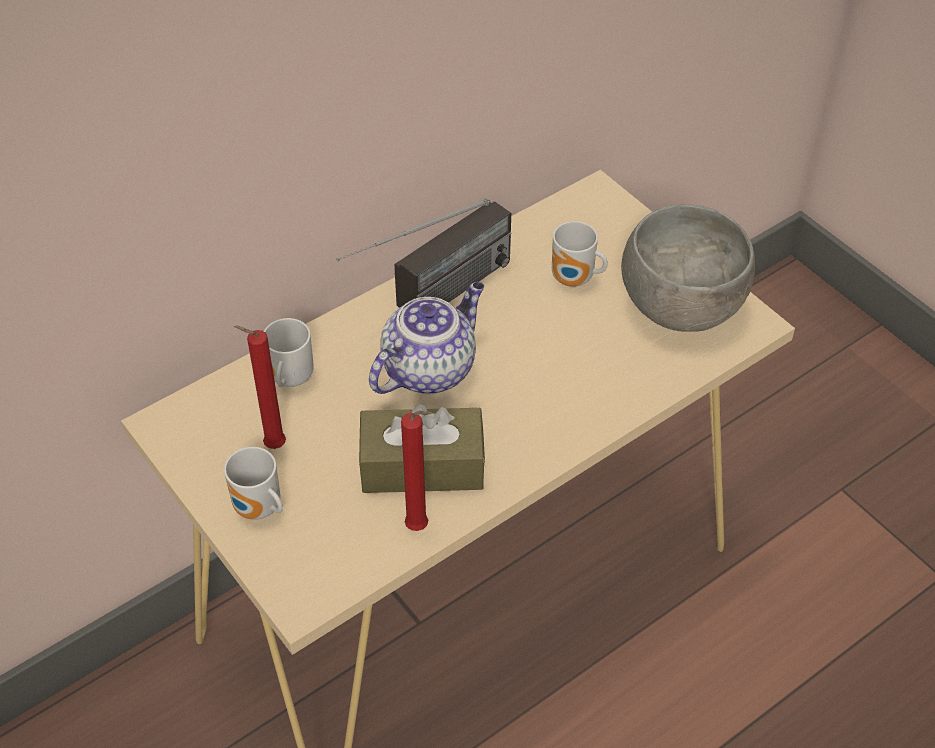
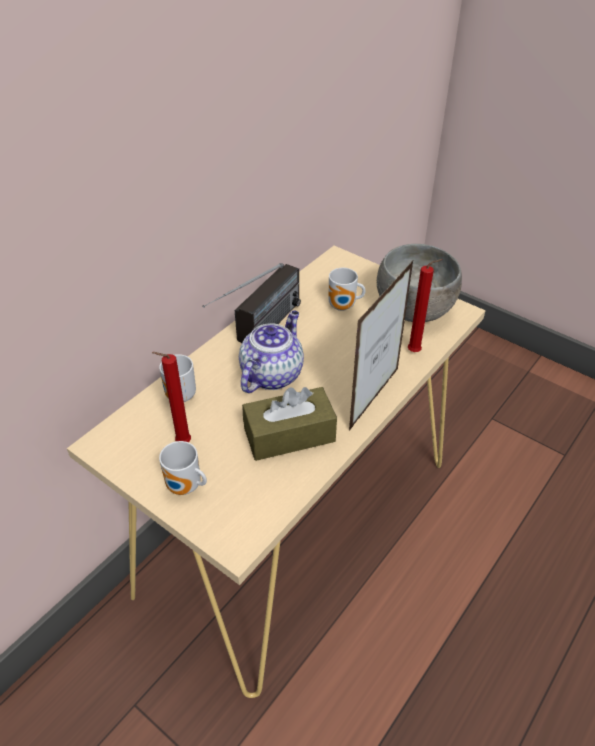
camera: 15 degrees left, 5 degrees down
red candle [401,411,432,531] -> red candle moved to [408,259,443,352]
none -> picture frame [349,261,413,431]

